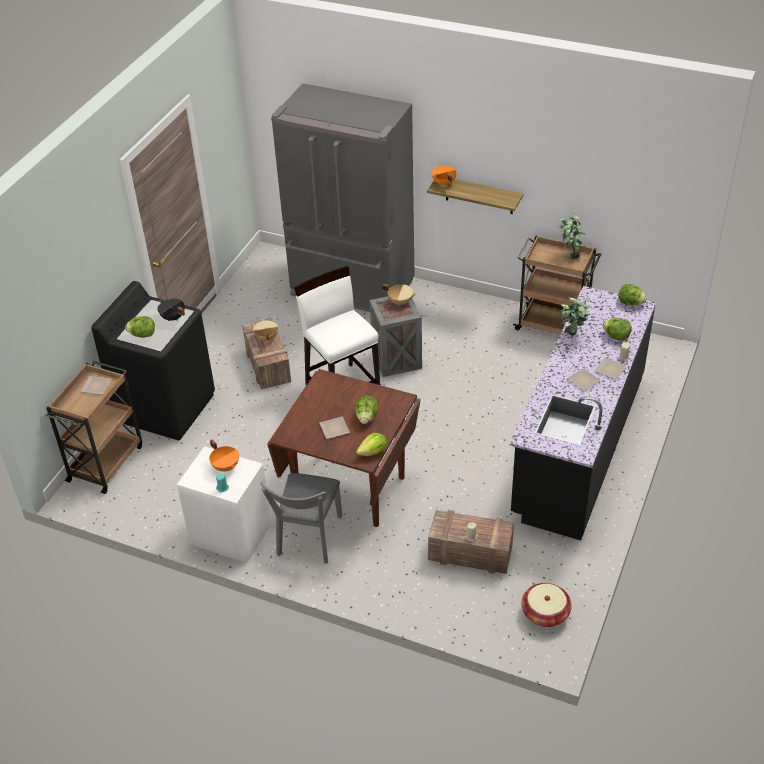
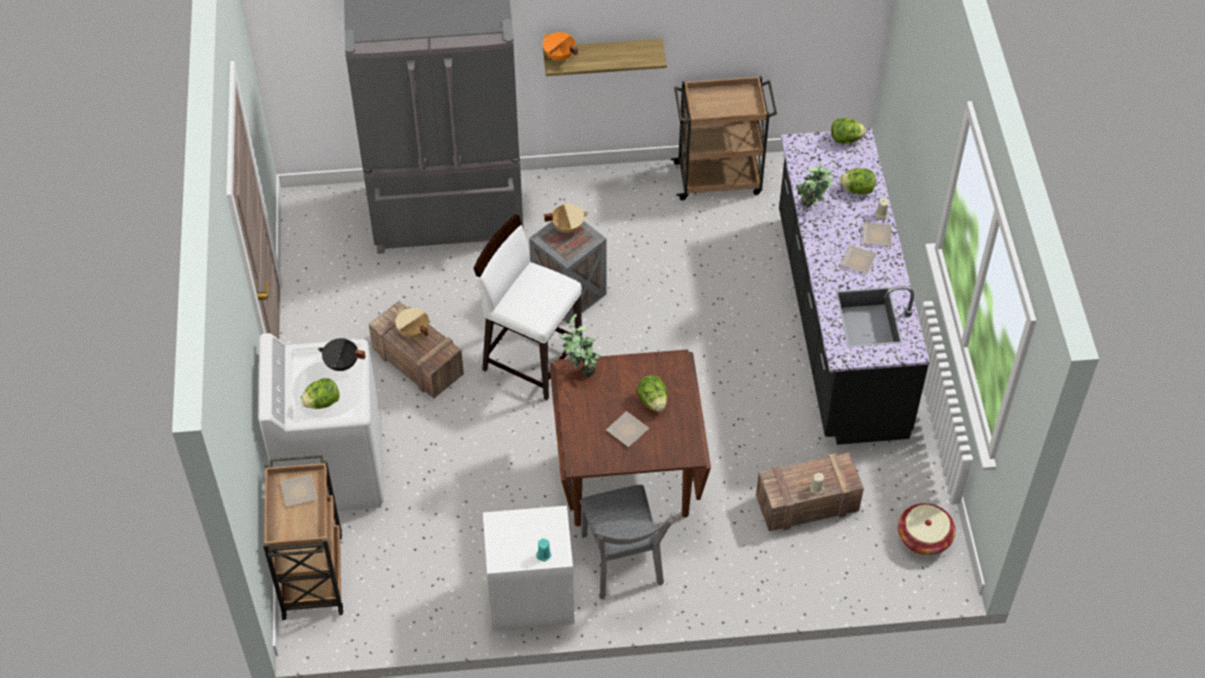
camera: 30 degrees left, 10 degrees up
black washing machine [91,281,215,440] -> white washing machine [258,333,384,511]
orange cooking pot [209,439,239,472] -> none
lettuce [356,433,387,456] -> none
potted plant [560,210,586,259] -> potted plant moved to [559,314,601,377]

